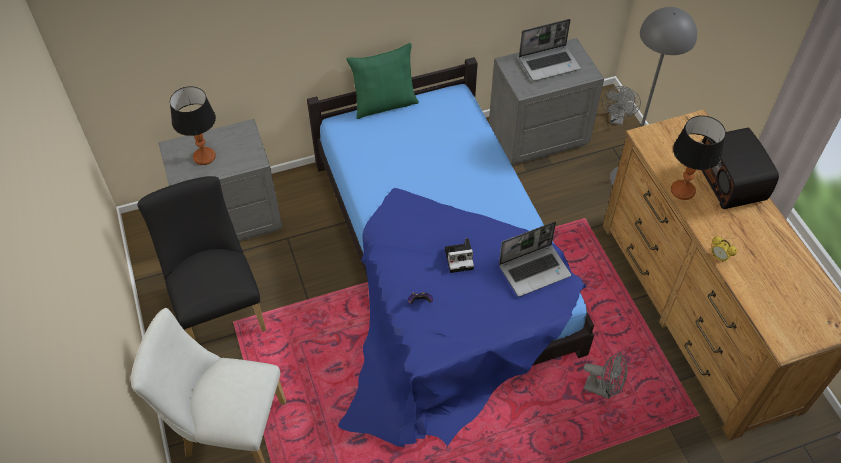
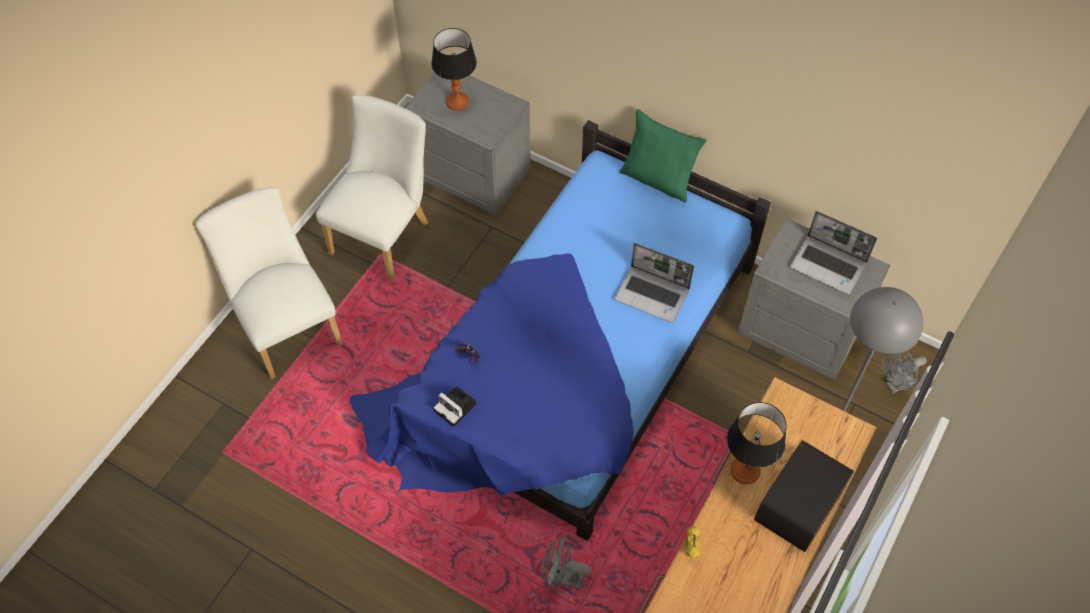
camera: 50 degrees right, 5 degrees up
black chair [137,176,266,341] -> white chair [316,95,428,282]
camera [445,238,474,273] -> camera moved to [433,386,477,427]
laptop [499,221,571,297] -> laptop moved to [614,243,694,323]
grey fan [584,352,628,399] -> grey fan turned 120 degrees clockwise [542,535,591,589]

